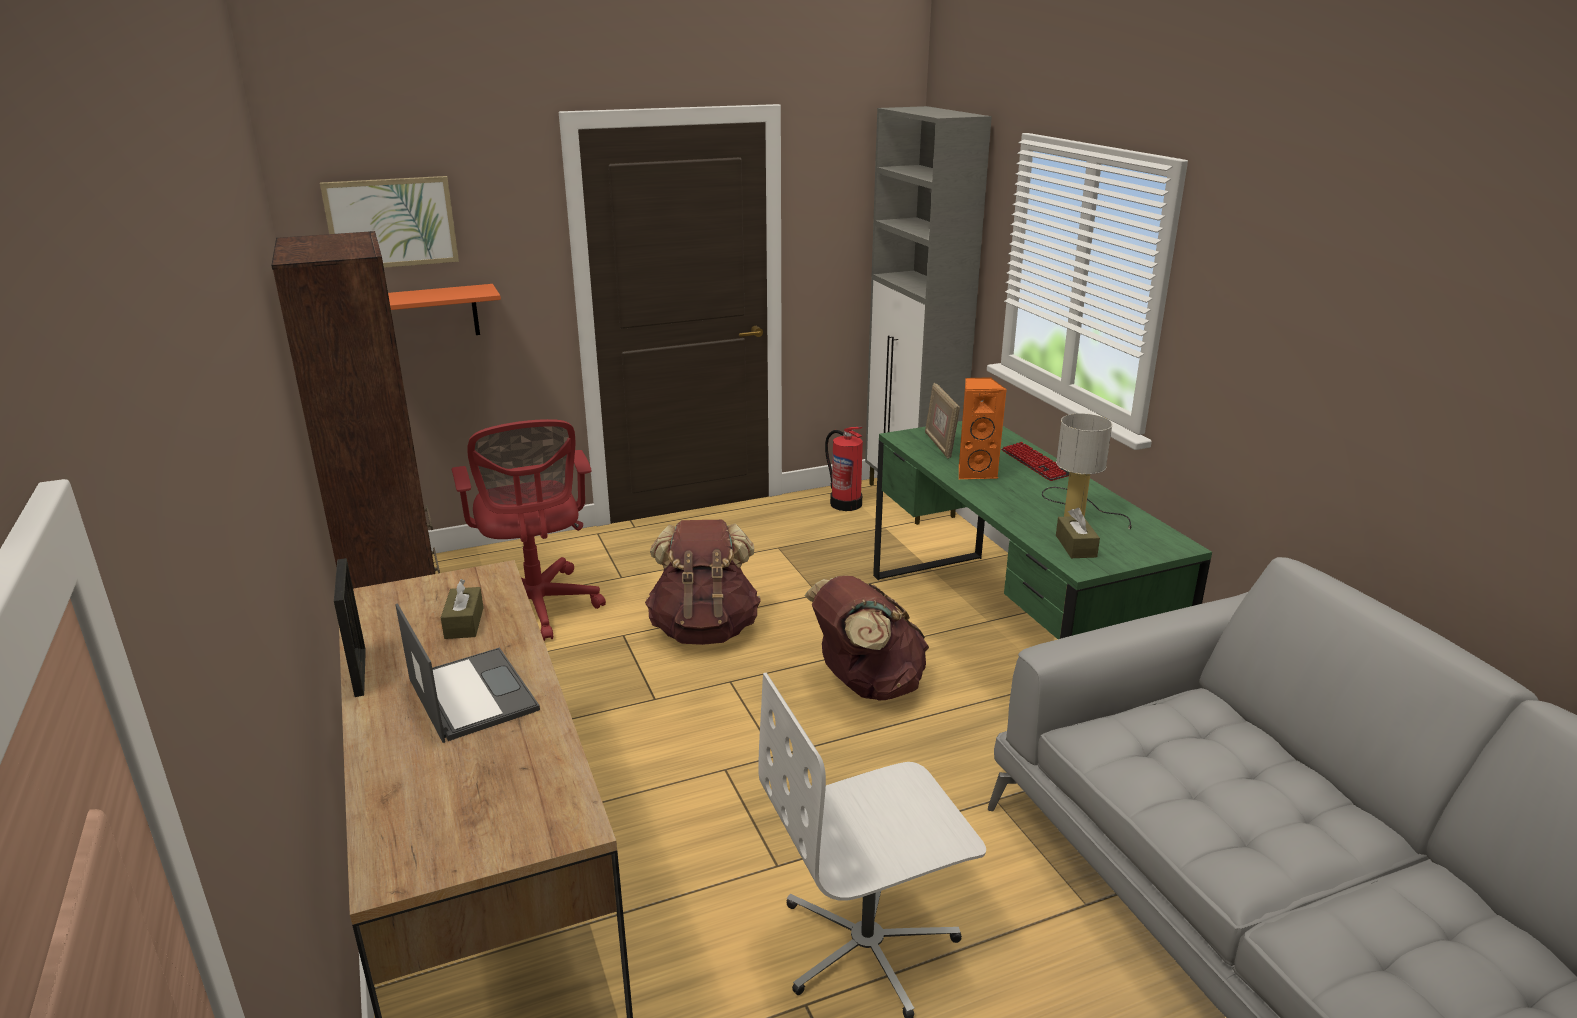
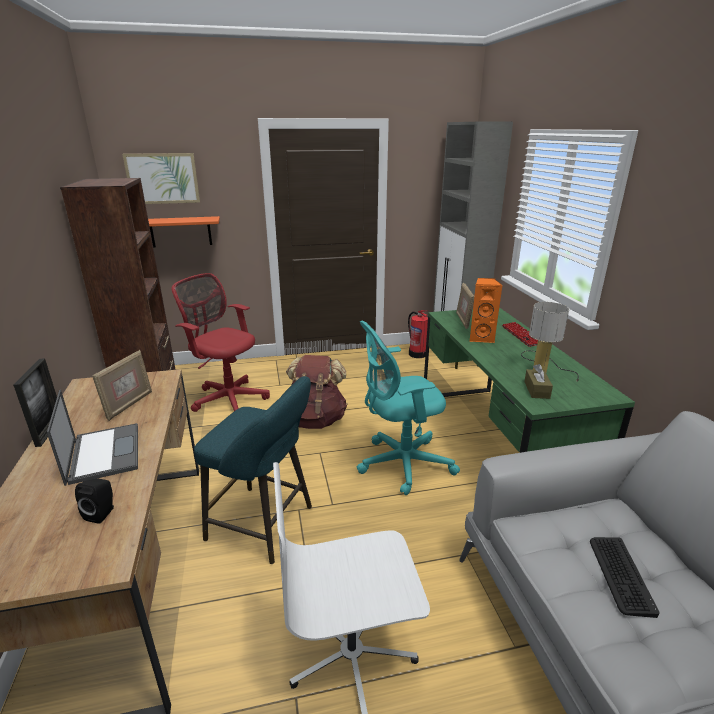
camera: 10 degrees right, 0 degrees up
brown tissue box [441,579,484,639] -> picture frame [92,350,152,421]
red office chair [452,419,606,641] -> red office chair turned 135 degrees clockwise [171,273,270,412]
brown backpack [805,575,929,701] -> turquoise office chair [357,321,460,495]
none -> black speaker [75,478,114,524]
none -> turquoise stool [194,376,312,564]
none -> keyboard [590,537,659,618]

